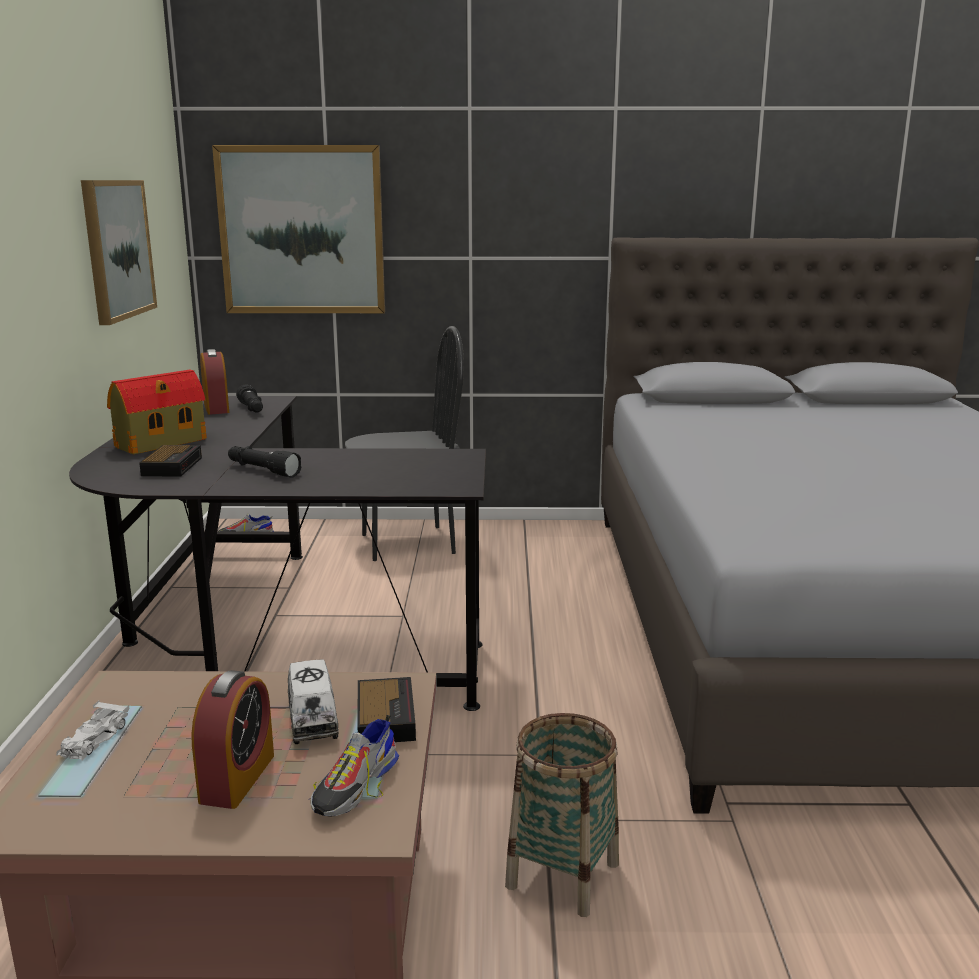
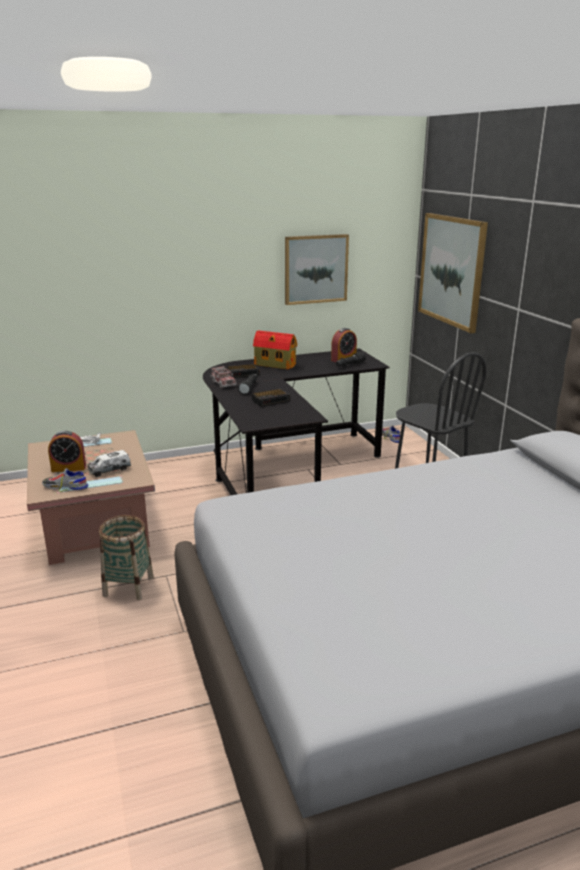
camera: 70 degrees right, 5 degrees up
alarm clock [357,677,416,742] -> alarm clock moved to [252,389,290,407]
none -> toy truck [210,366,237,388]

